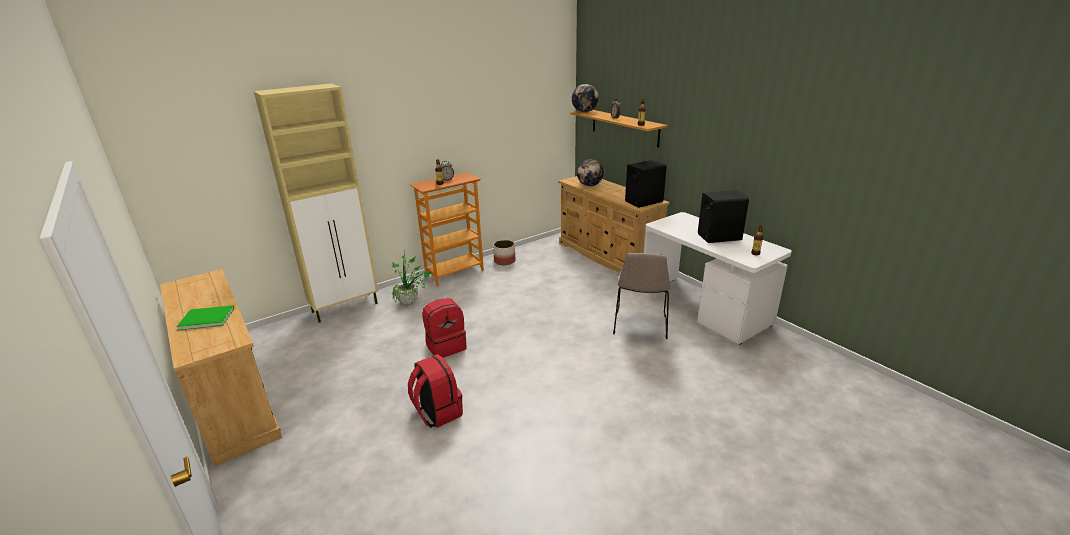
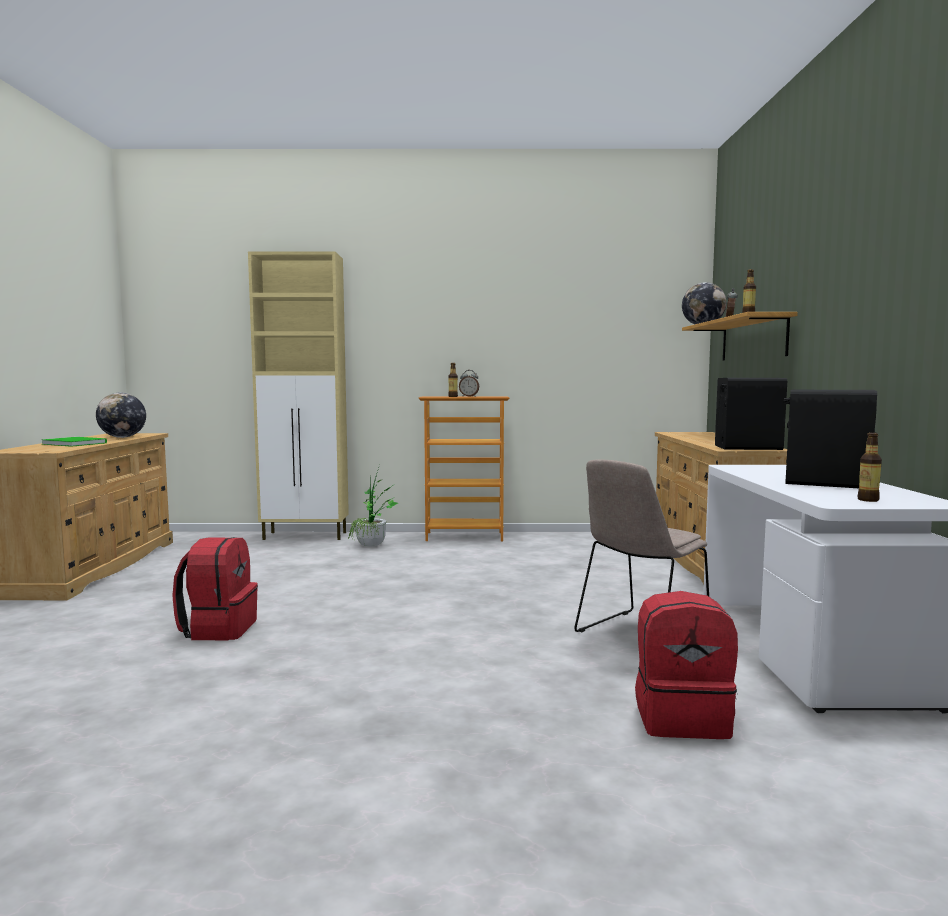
camera: 35 degrees right, 20 degrees down
red backpack [422,298,467,358] -> red backpack moved to [635,591,738,739]
planter [493,240,515,265] -> none
globe [577,159,604,186] -> globe moved to [96,393,146,438]

